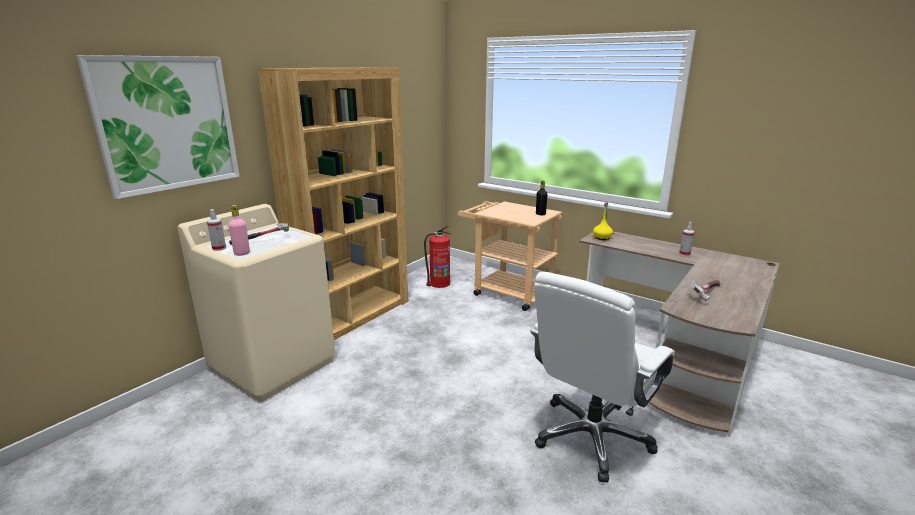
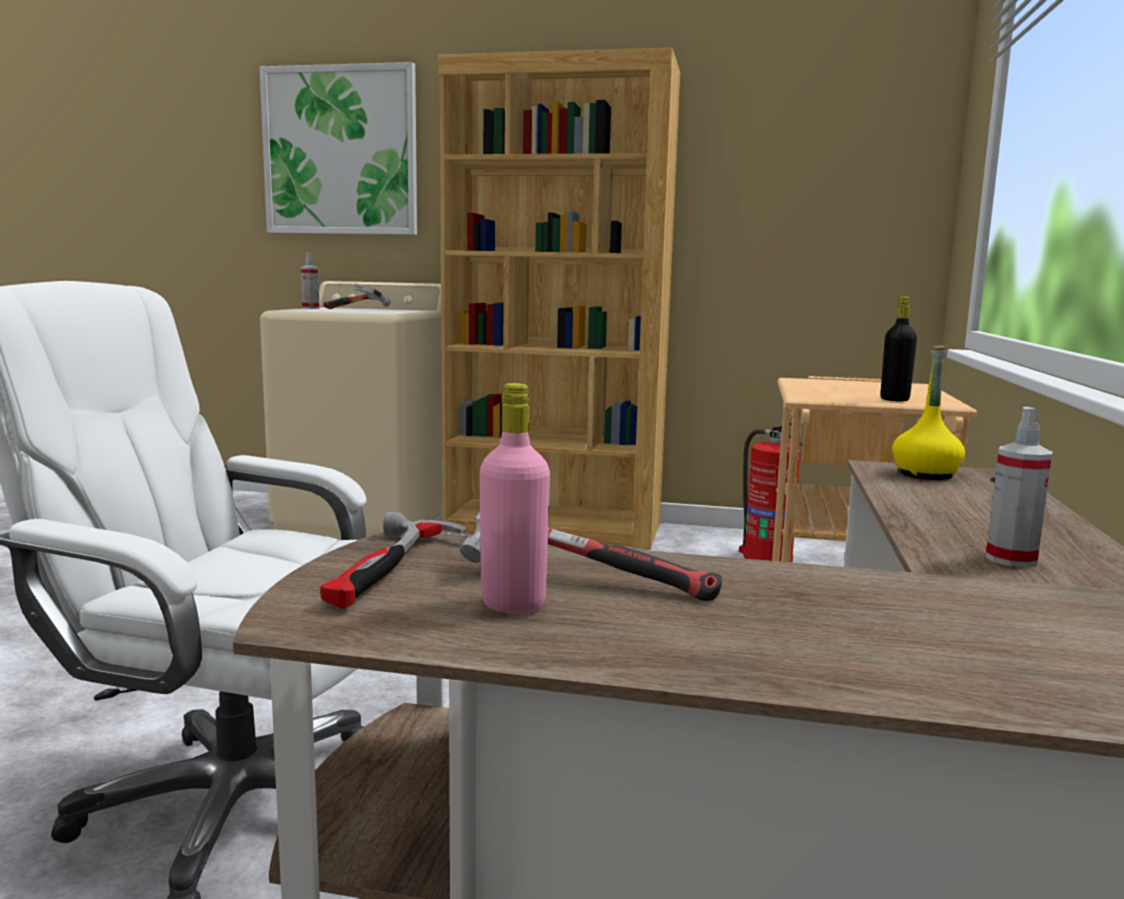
camera: 65 degrees right, 10 degrees down
pink bottle [228,205,250,256] -> pink bottle moved to [480,383,550,614]
none -> hammer [320,512,467,609]

